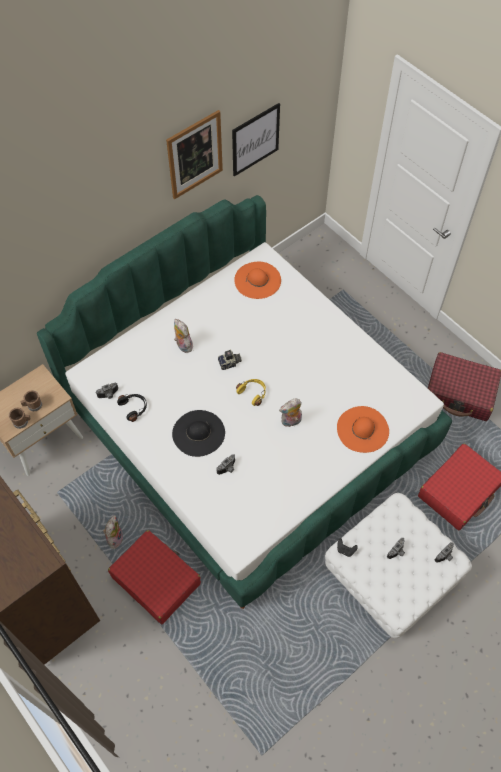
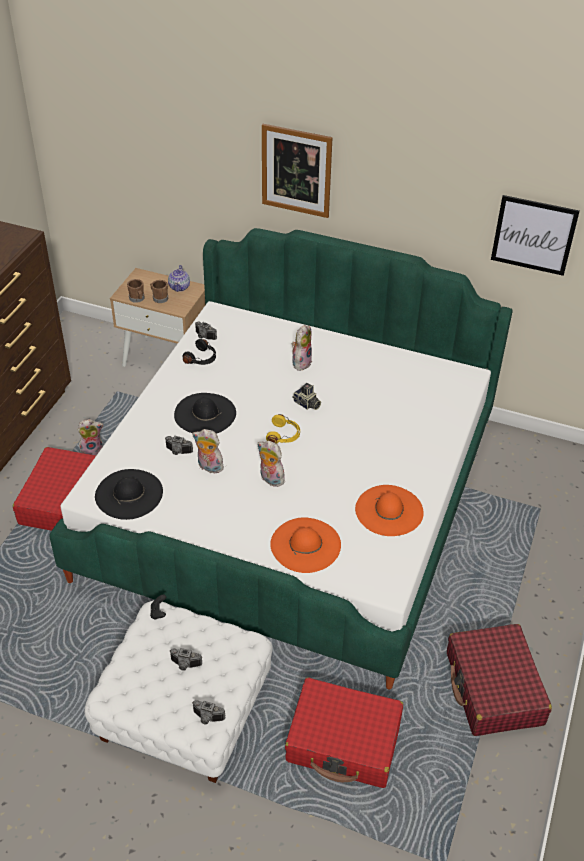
camera: 60 degrees right, 15 degrees down
picture [166,110,223,199] -> picture moved to [262,124,333,218]
orange hat [234,262,281,299] -> orange hat moved to [355,485,424,536]
none -> black hat [95,469,163,520]
none -> teapot [168,265,190,292]
none -> plush toy [193,429,226,473]

